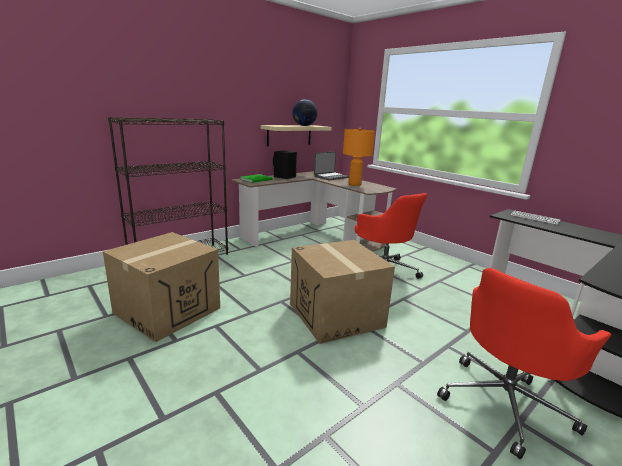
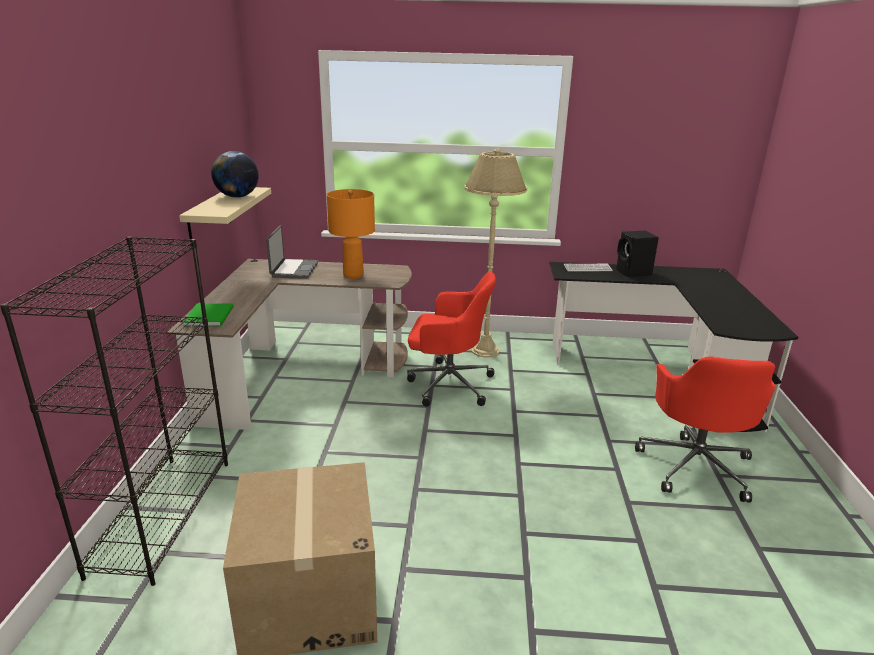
camera: 45 degrees left, 5 degrees up
black speaker [273,150,297,179] -> black speaker moved to [616,231,659,277]
cardboard box [290,240,395,344] -> none
none -> beige floor lamp [465,148,527,357]

